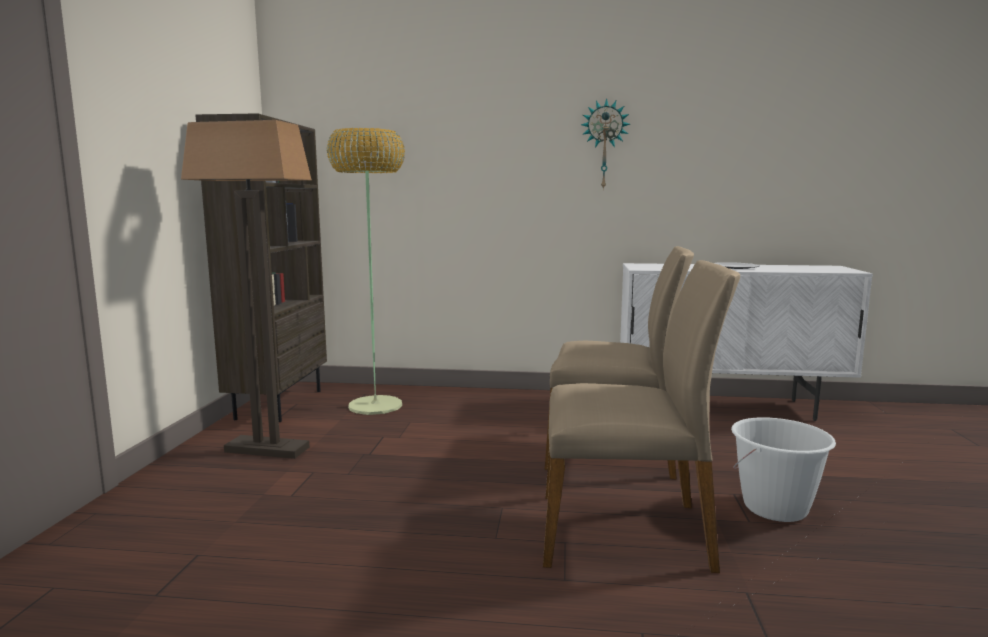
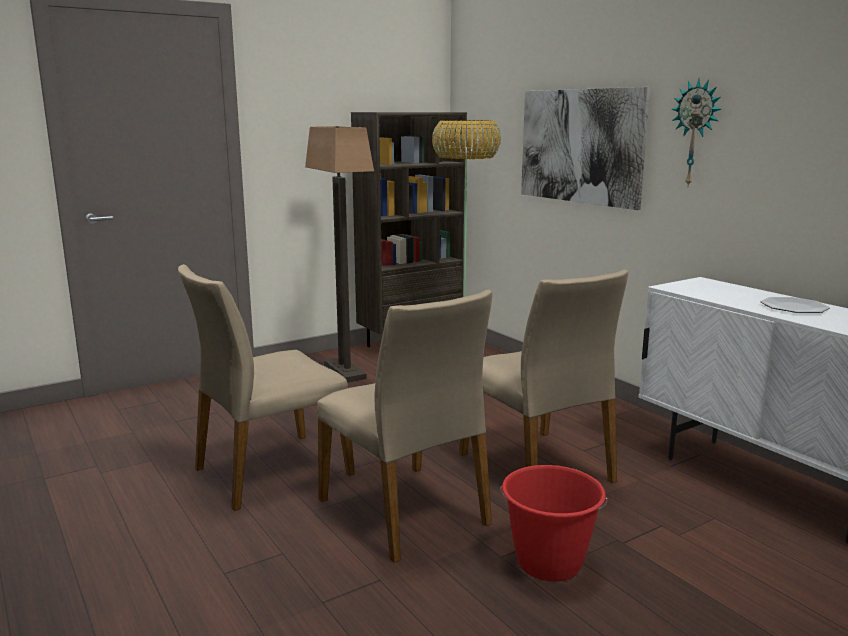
camera: 50 degrees right, 5 degrees up
white bucket [731,417,836,522] -> red bucket [500,465,608,582]
none -> beige chair [178,264,355,511]
none -> picture [521,87,650,210]

